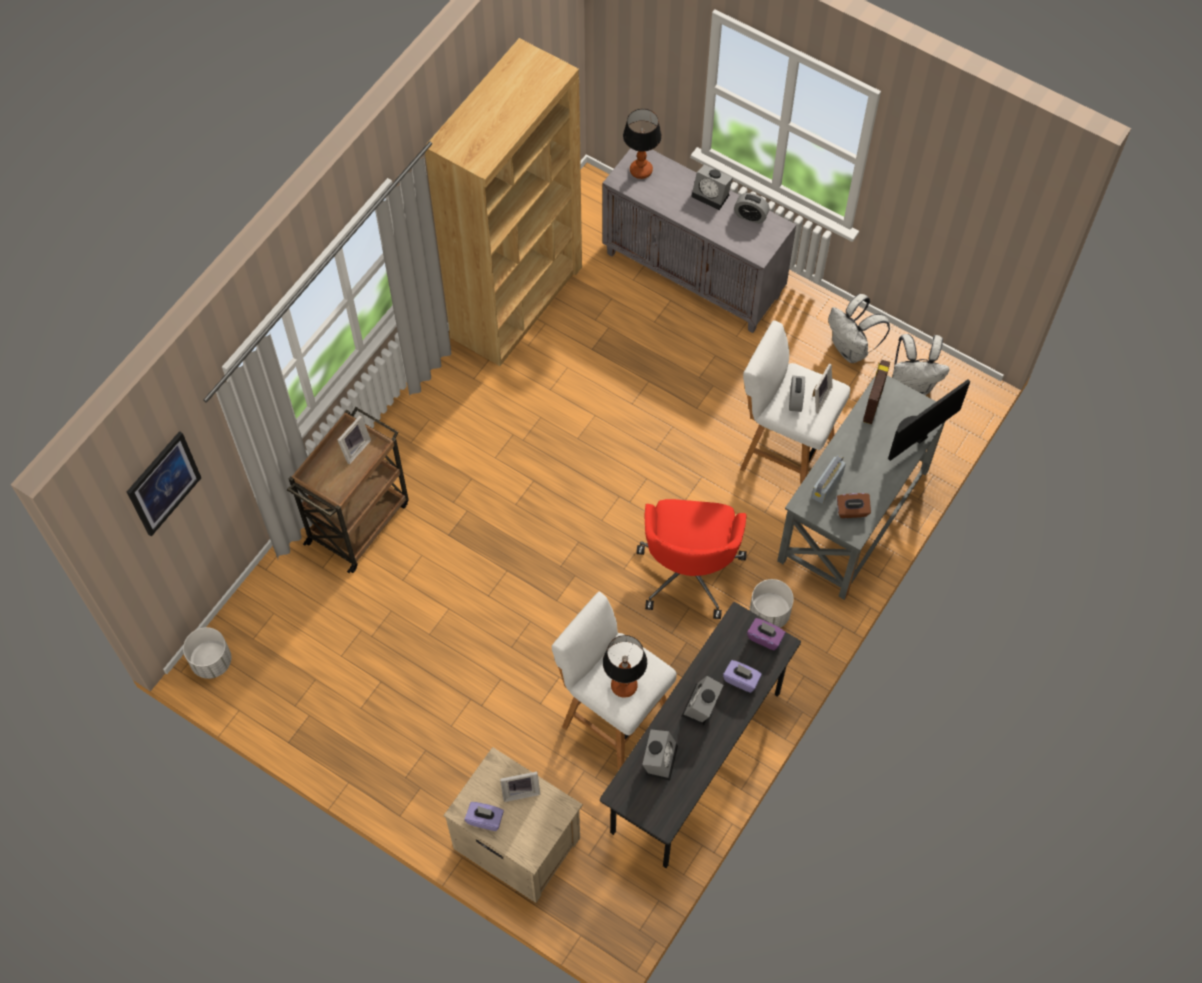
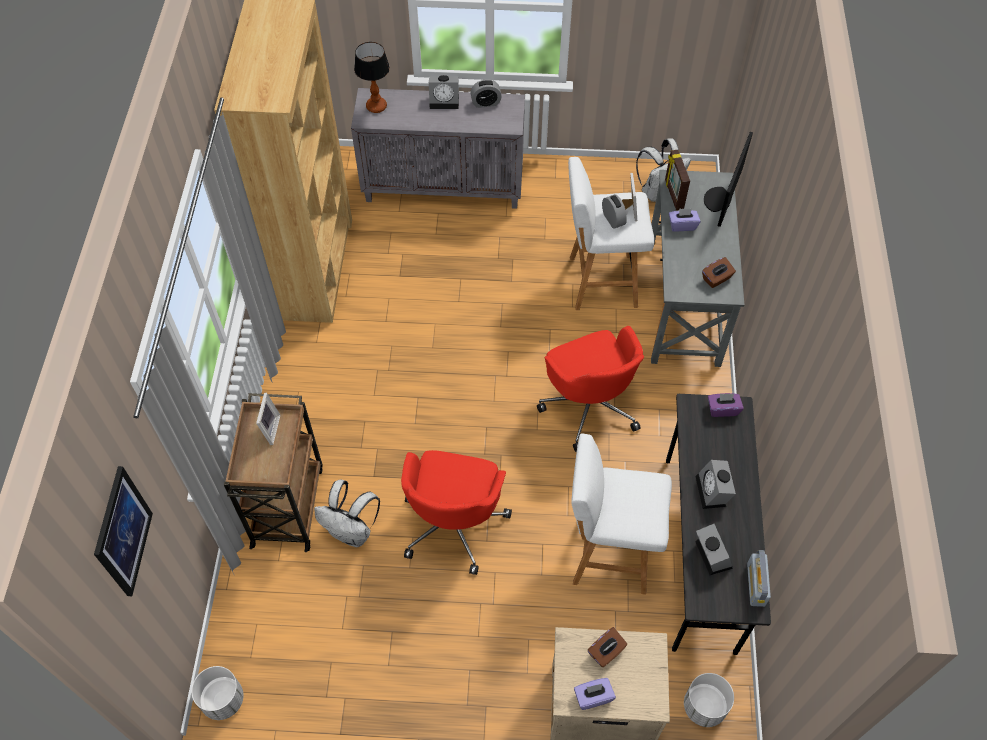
camera: 30 degrees left, 5 degrees down
picture frame [500,772,540,802] -> brown tissue box [588,627,627,667]
table lamp [603,635,647,698] -> none
purple tissue box [723,660,762,693] -> purple tissue box moved to [669,208,700,232]
white planter [750,579,794,628] -> white planter moved to [684,673,734,727]
radio [811,454,846,504] -> radio moved to [747,550,771,607]
white backpack [828,294,890,363] -> white backpack moved to [314,480,380,547]
none -> red office chair [401,450,512,575]

